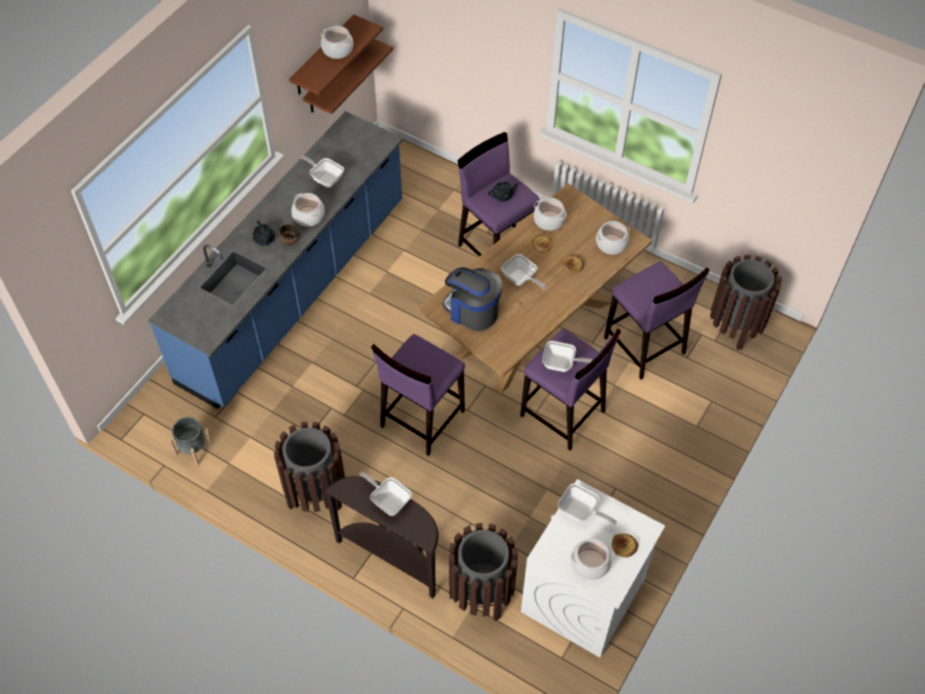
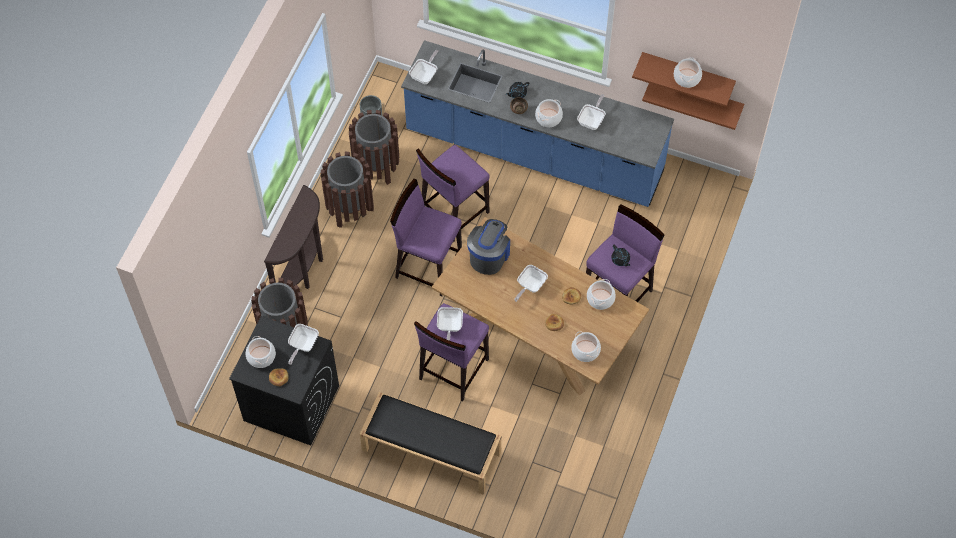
camera: 80 degrees right, 5 degrees up
frying pan [359,471,412,516] -> frying pan moved to [409,50,439,84]
white washing machine [521,479,665,658] -> black washing machine [229,316,339,445]
purple stool [604,262,710,380] -> purple stool moved to [416,145,490,242]
brown trash can [710,255,782,350] -> brown trash can moved to [349,110,399,185]
none -> black bench [360,392,502,495]

